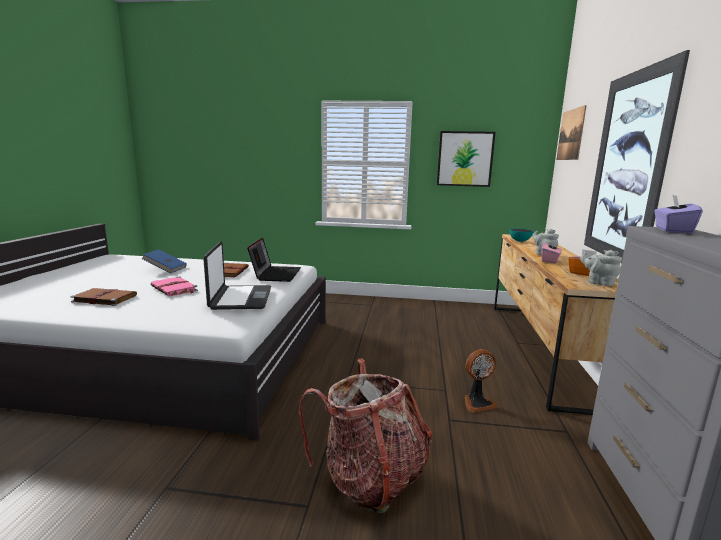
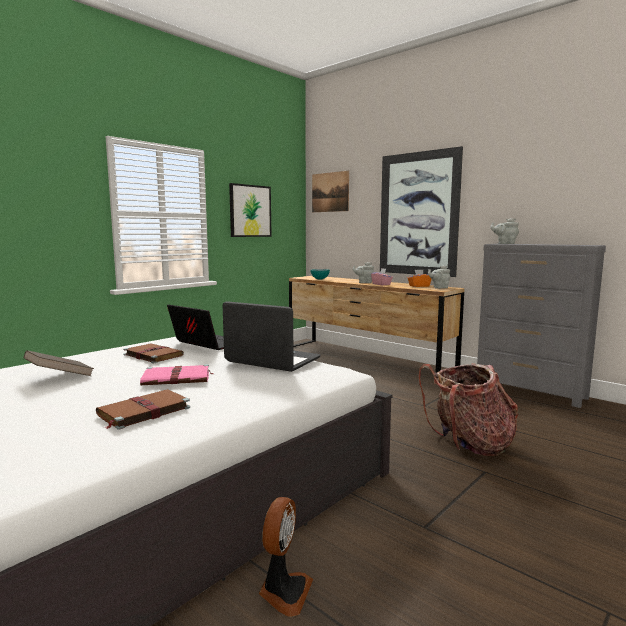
camera: 55 degrees left, 5 degrees down
blue book [142,249,187,274] -> brown book [24,350,94,376]
fan [465,349,497,413] -> fan moved to [259,497,313,617]
purple tissue box [654,194,703,233] -> grey teapot [490,218,519,244]

